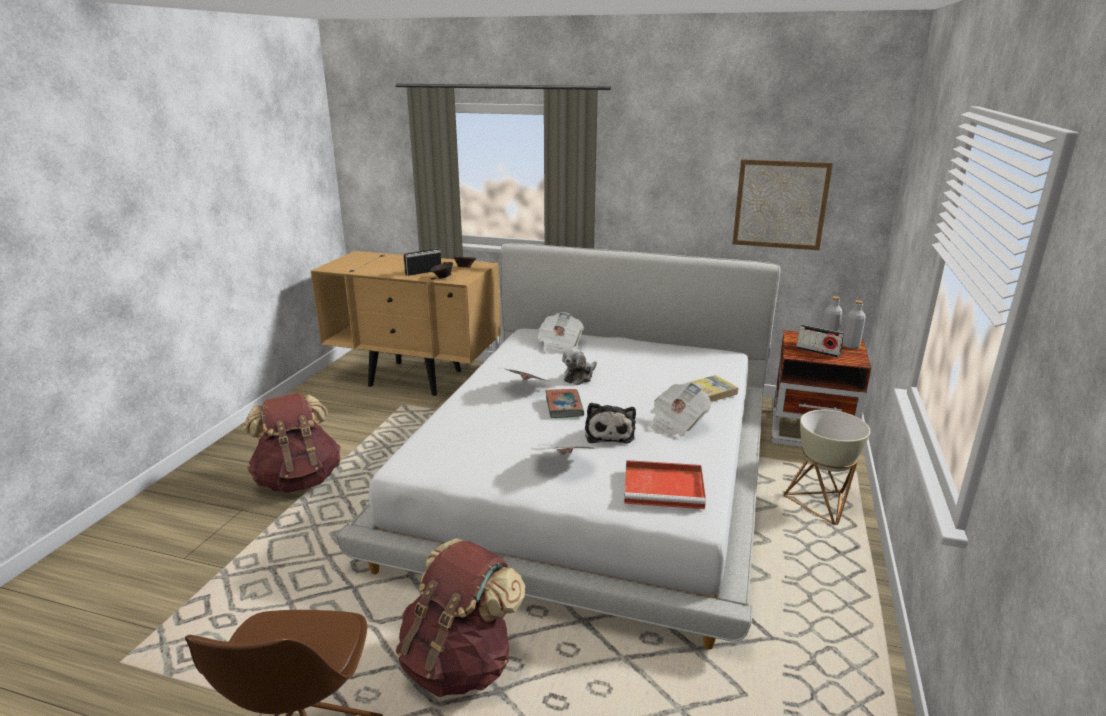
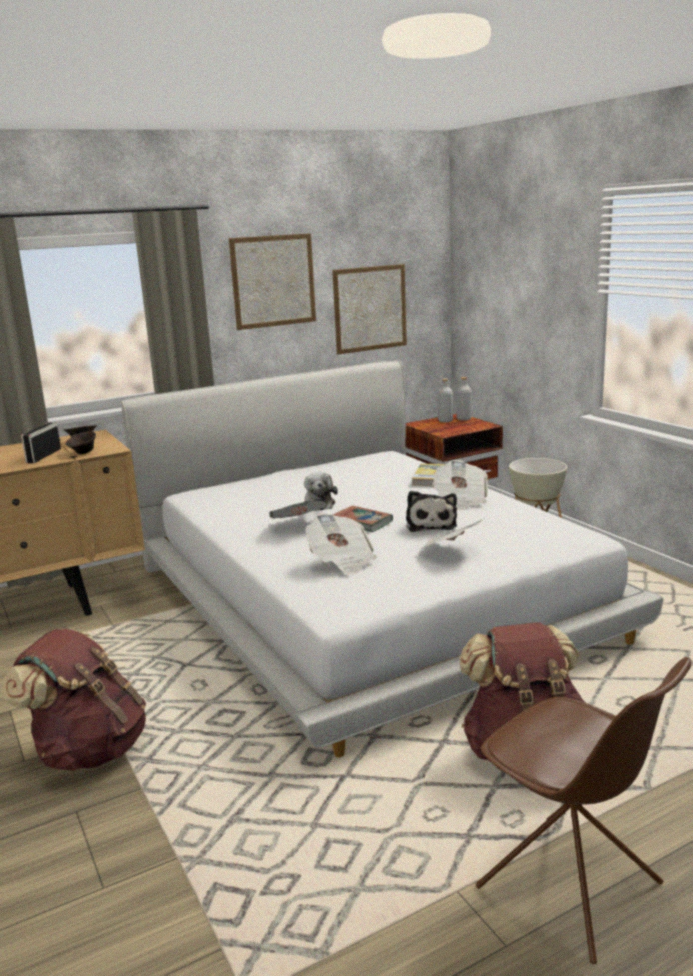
camera: 45 degrees left, 5 degrees down
newspaper [538,312,584,354] -> newspaper moved to [305,513,377,575]
plush toy [585,403,636,444] -> plush toy turned 45 degrees clockwise [406,491,457,532]
red tray [624,460,706,509] -> none
radio [796,325,844,358] -> none
none -> picture [229,233,316,330]

